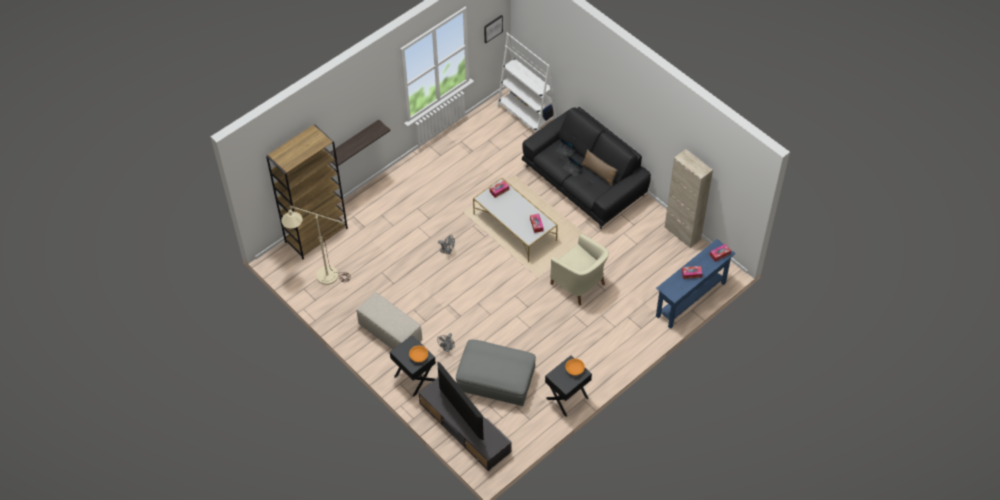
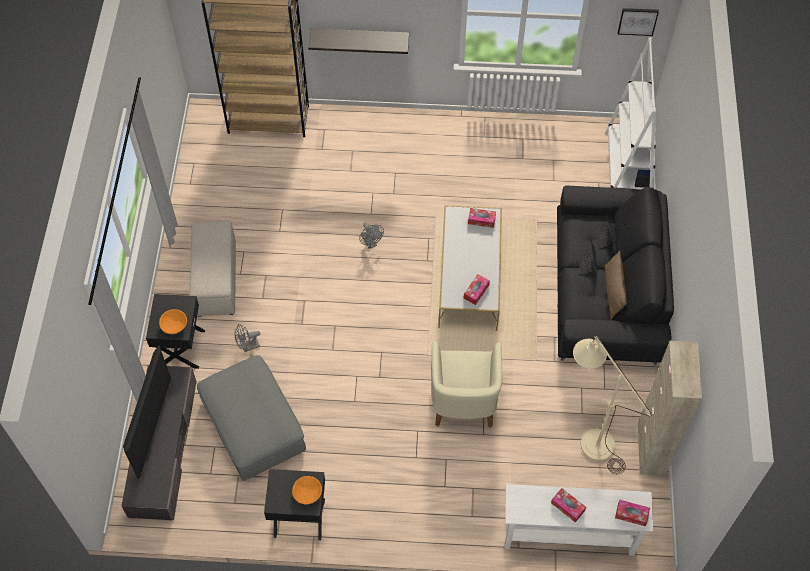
camera: 45 degrees right, 5 degrees up
beige floor lamp [282,205,351,285] -> beige floor lamp moved to [573,336,652,474]
blue console table [656,239,735,329] -> white console table [504,484,653,556]

